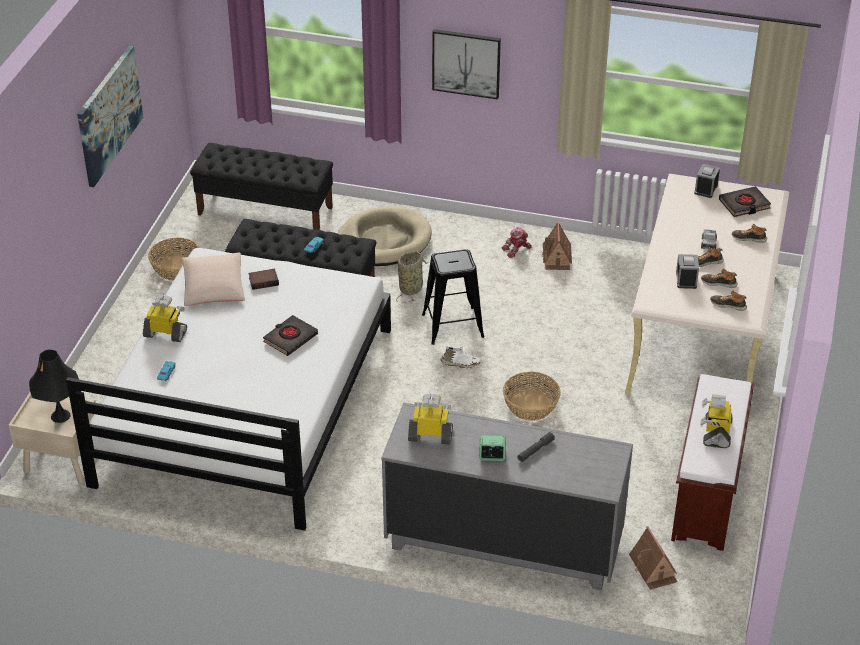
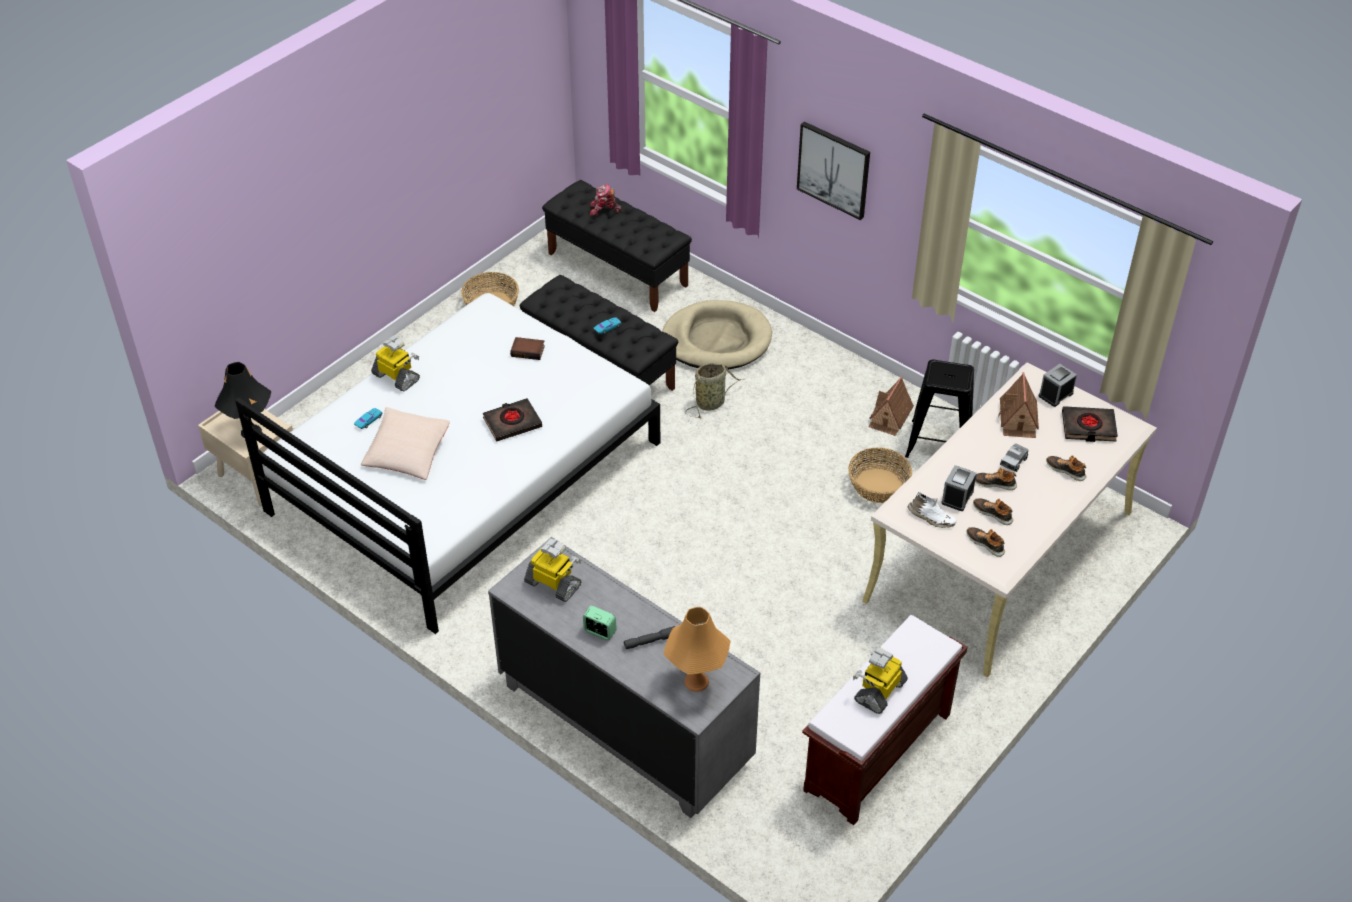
camera: 25 degrees right, 5 degrees up
picture [77,46,143,187] -> none
beige pillow [181,253,245,306] -> beige pillow moved to [361,407,450,480]
black stool [422,249,484,345] -> black stool moved to [905,359,974,458]
white shoe [440,347,481,369] -> white shoe moved to [907,492,956,528]
toy robot [502,227,532,258] -> toy robot moved to [590,184,621,216]
basket [503,372,561,421] -> basket moved to [848,447,912,503]
toy house [629,526,678,590] -> toy house moved to [999,372,1039,438]
none -> orange table lamp [664,607,731,692]

